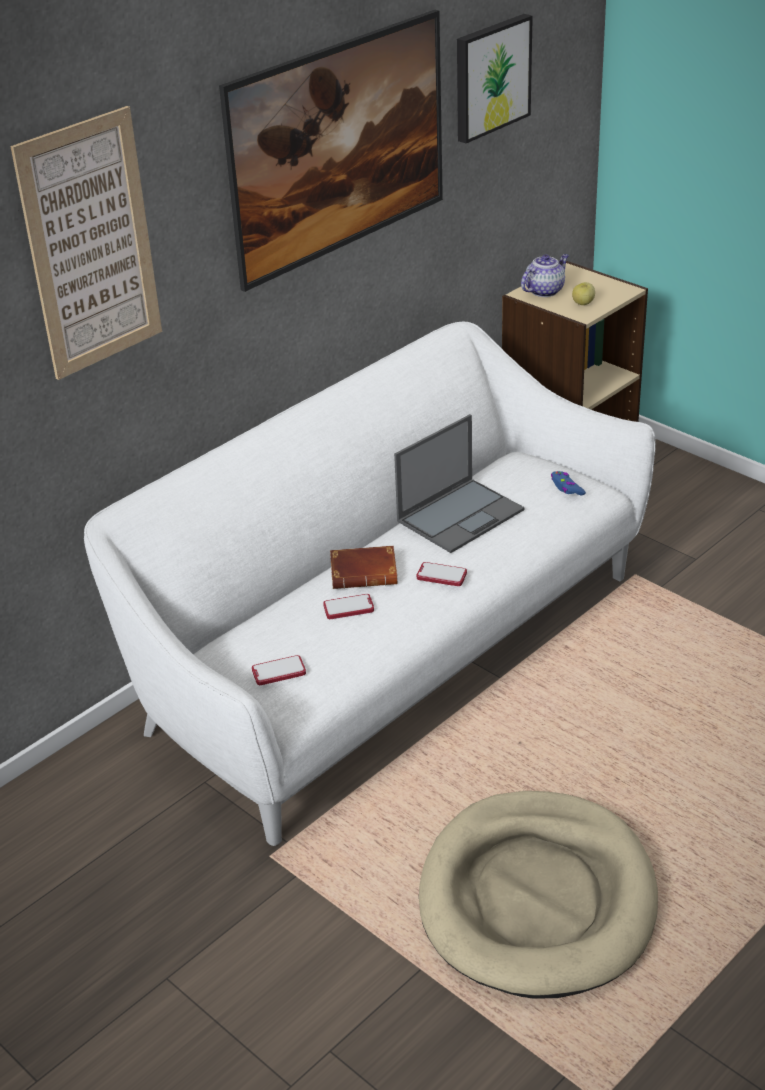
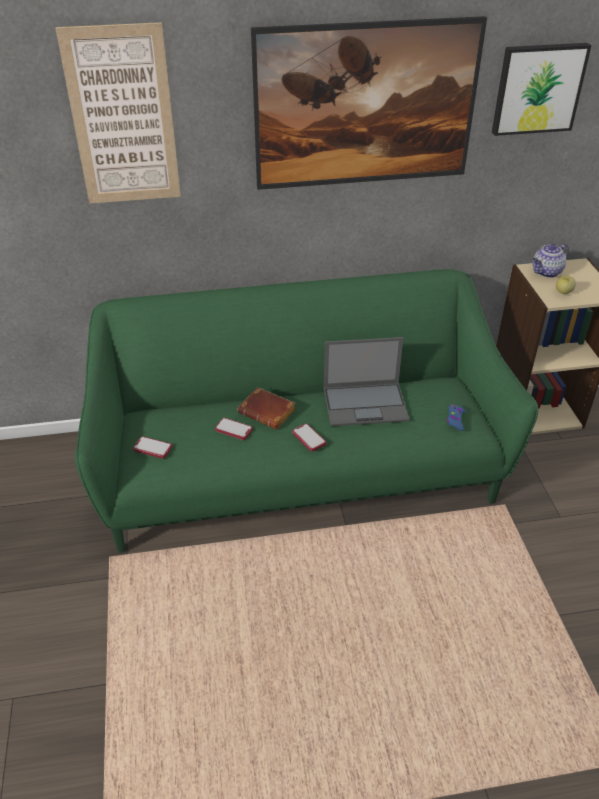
camera: 35 degrees right, 5 degrees up
white sofa [84,322,656,846] -> green sofa [75,269,538,553]
beige dog bed [419,791,658,999] -> none
teapot [521,254,569,297] -> teapot turned 150 degrees clockwise [533,244,569,278]

